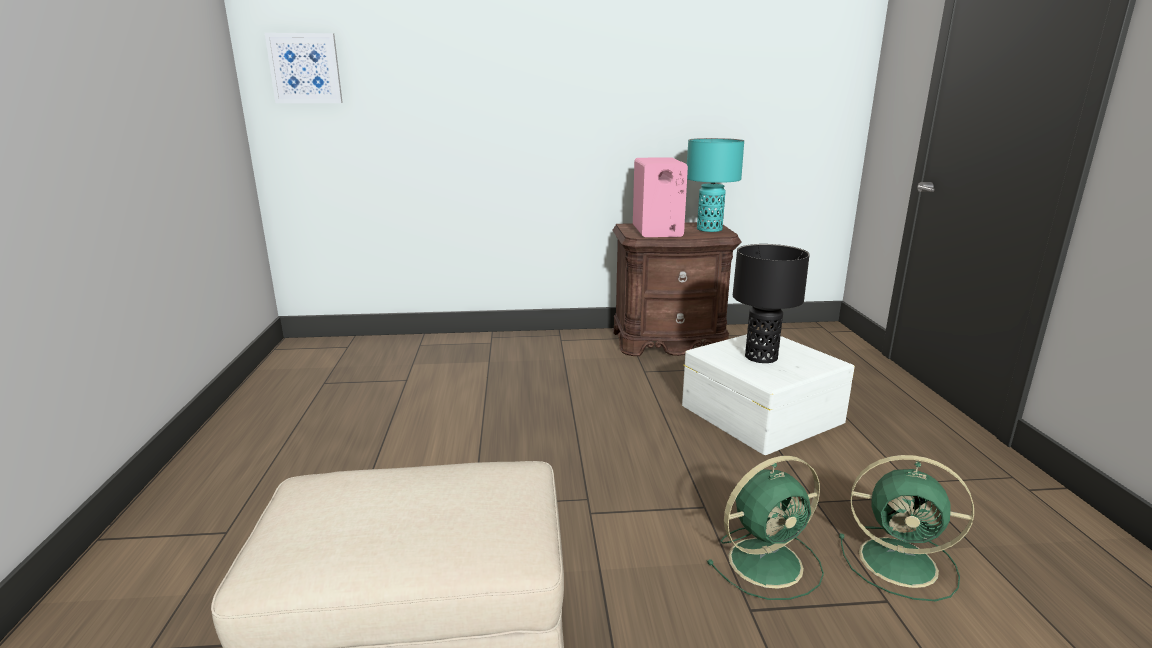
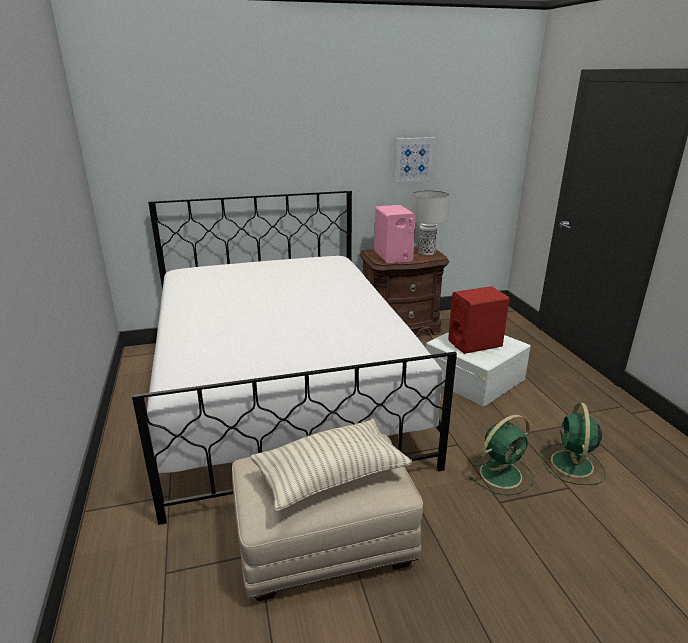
camera: 10 degrees left, 5 degrees up
picture [265,33,343,103] -> picture moved to [393,137,436,183]
turquoise table lamp [687,138,744,232] -> white table lamp [411,190,450,255]
black table lamp [733,244,810,363] -> red speaker [448,286,509,354]
green fan [839,455,974,601] -> green fan turned 90 degrees clockwise [542,403,606,485]
none -> white bed [132,191,457,525]
none -> pillow [251,419,412,512]

